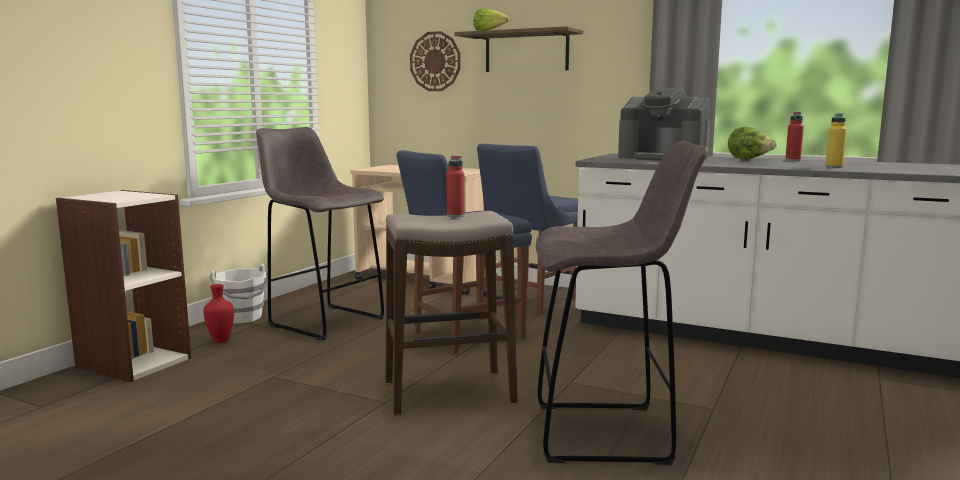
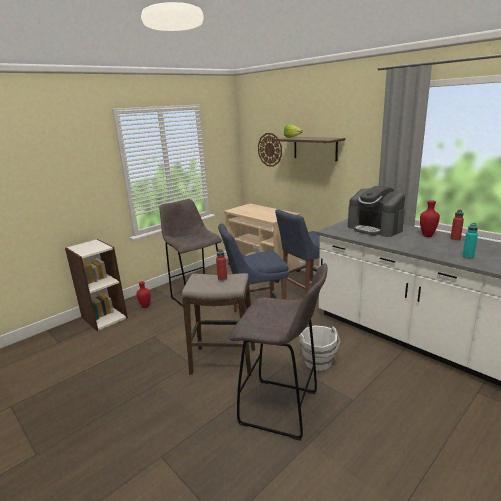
camera: 20 degrees right, 10 degrees up
white bucket [209,264,268,324] -> white bucket moved to [299,326,341,371]
lettuce [728,127,777,160] -> red vase [420,200,440,237]
yellow bottle [825,113,847,168] -> turquoise bottle [462,223,478,259]

